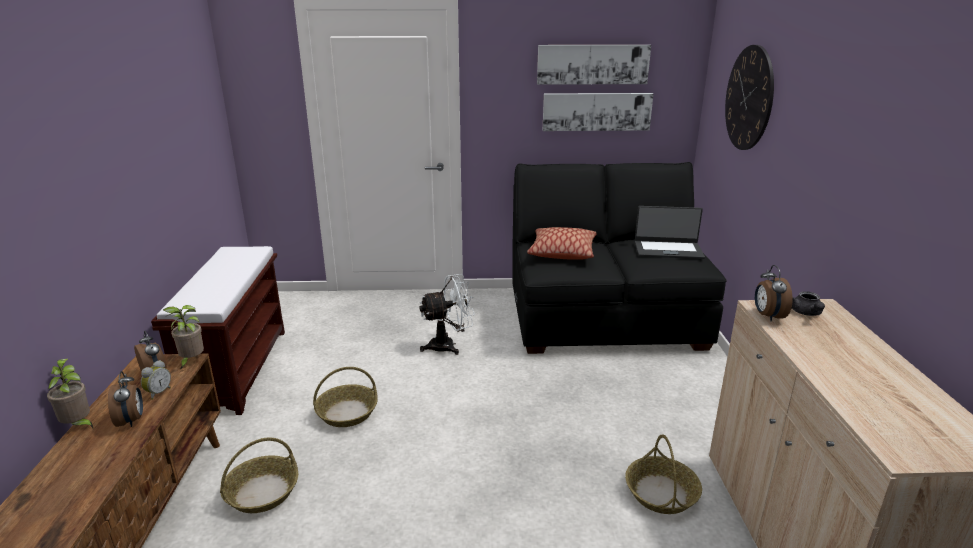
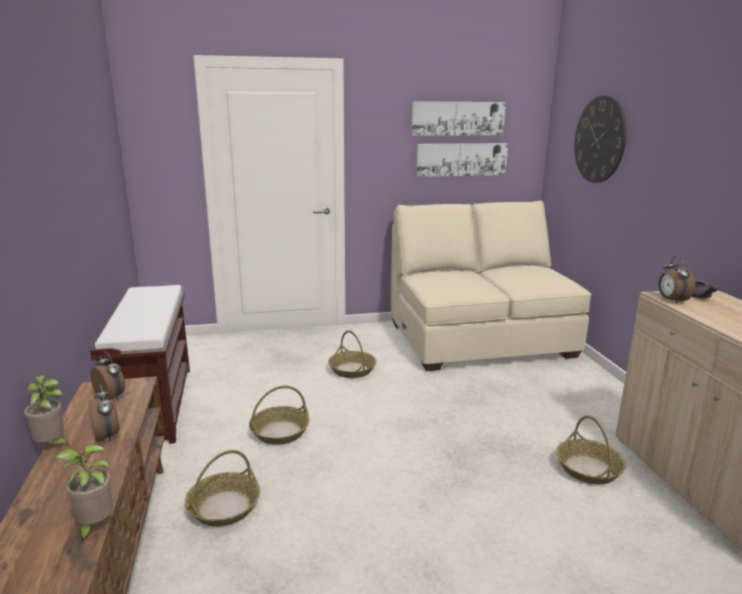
camera: 10 degrees left, 5 degrees down
alarm clock [141,360,171,400] -> none
potted plant [163,305,204,370] -> potted plant moved to [55,444,113,543]
white fan [419,274,475,355] -> basket [328,330,377,378]
black sofa [512,162,727,354] -> beige sofa [391,201,591,371]
pillow [527,227,597,260] -> none
laptop [635,206,705,259] -> none

